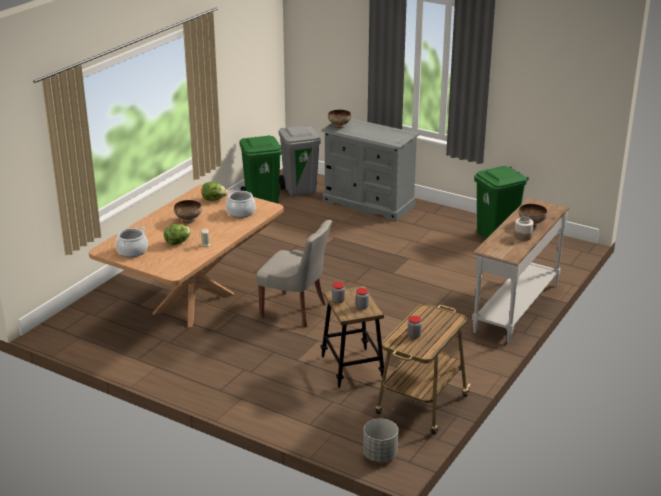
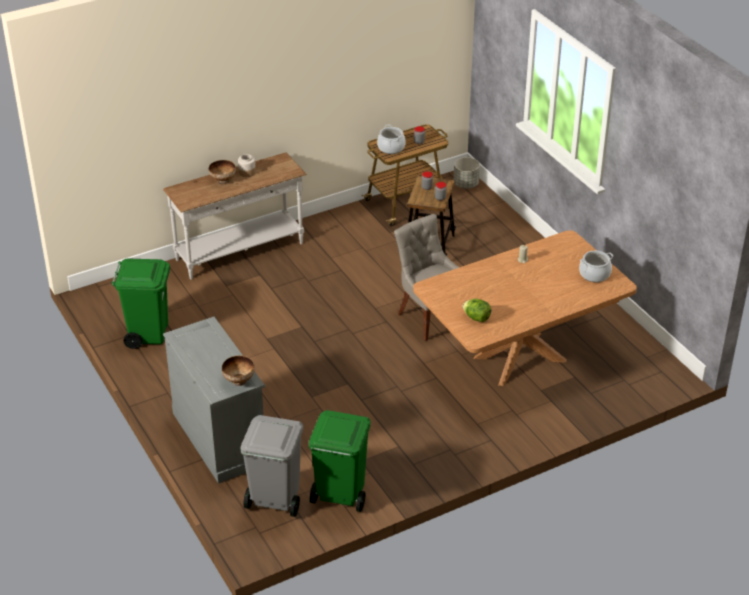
camera: 150 degrees left, 10 degrees up
lettuce [164,224,191,245] -> none
bowl [174,200,202,224] -> none
cooking pot [226,190,256,218] -> cooking pot moved to [377,125,406,154]

